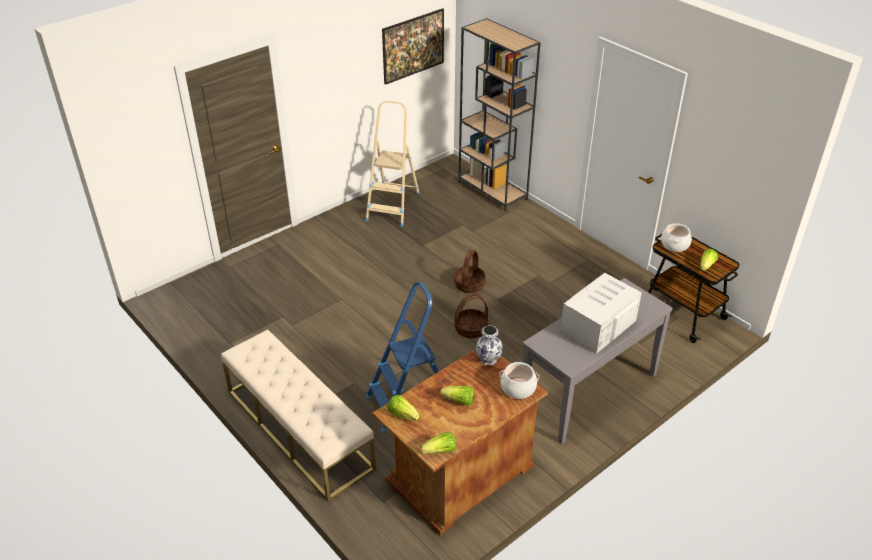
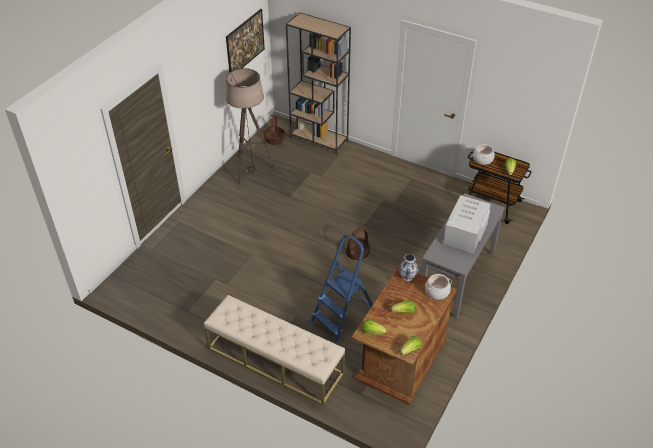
camera: 20 degrees left, 5 degrees up
beige step ladder [366,101,419,227] -> floor lamp [225,68,276,185]
basket [454,250,486,293] -> basket moved to [264,115,285,145]

